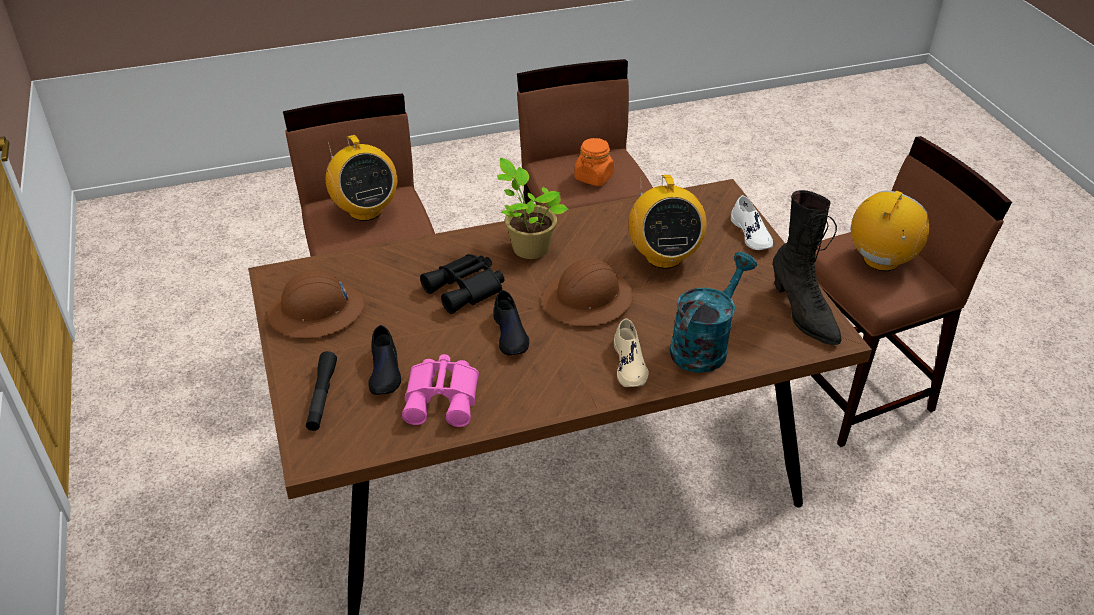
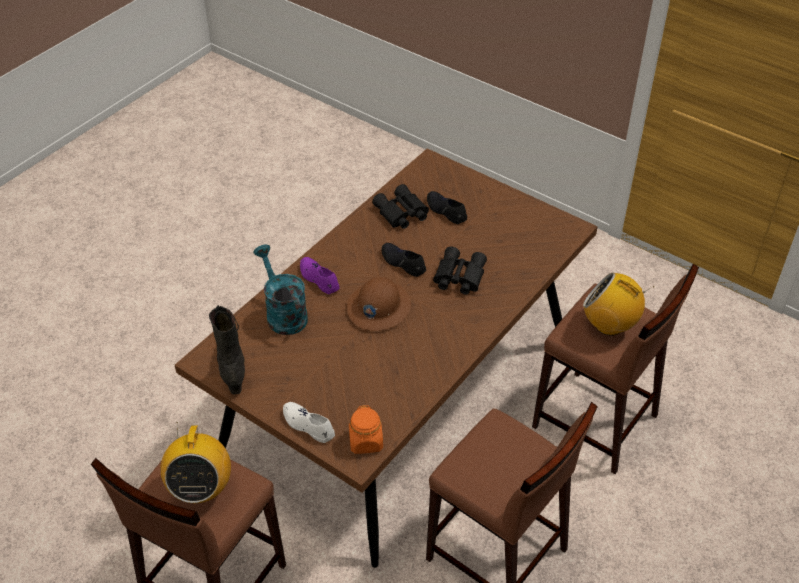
camera: 145 degrees right, 5 degrees up
brown hard hat [267,270,364,338] -> none
black flashlight [306,351,337,431] -> none
pink binoculars [402,354,479,427] -> black binoculars [372,184,429,229]
potted plant [497,158,568,259] -> none
orange jar [574,138,614,186] -> orange jar moved to [349,405,383,454]
beige shoe [614,318,649,387] -> purple shoe [300,257,340,294]
radio [628,175,707,269] -> none
turquoise watering can [669,252,757,373] -> turquoise watering can turned 150 degrees clockwise [253,245,308,335]
black boot [773,190,841,346] -> black boot turned 45 degrees clockwise [209,305,245,394]

